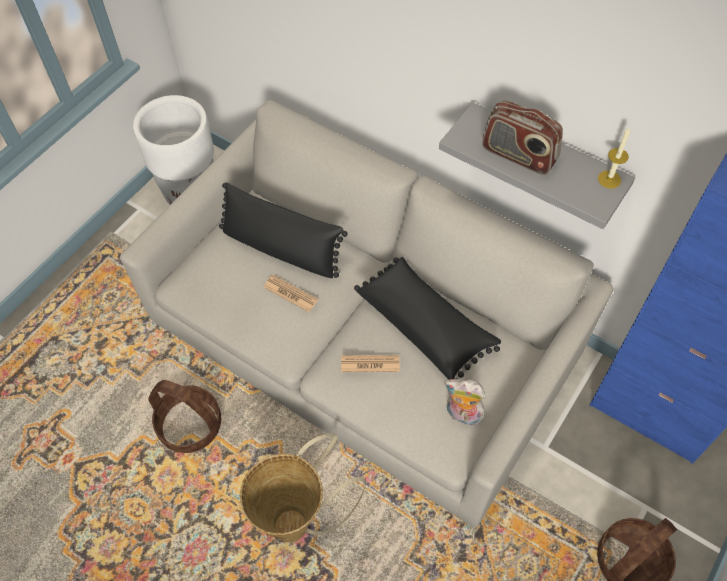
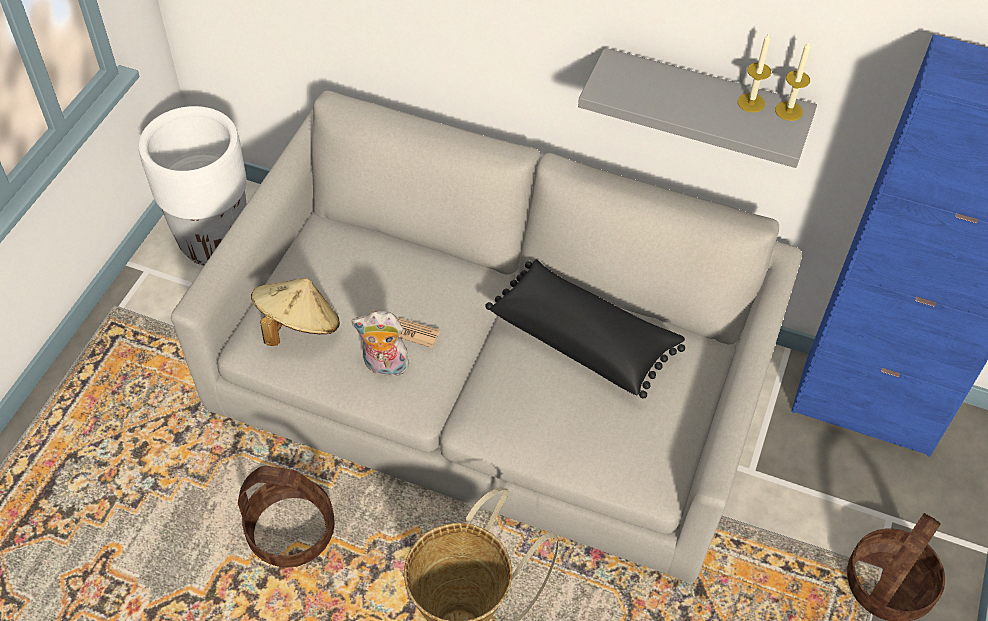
camera: 15 degrees left, 5 degrees down
black pillow [219,182,348,278] -> none
newspaper [341,355,399,372] -> none
plush toy [444,379,487,428] -> plush toy moved to [352,311,412,377]
radio [482,100,563,175] -> none
none -> beige hat [251,278,340,346]
none -> candle [738,34,771,113]

